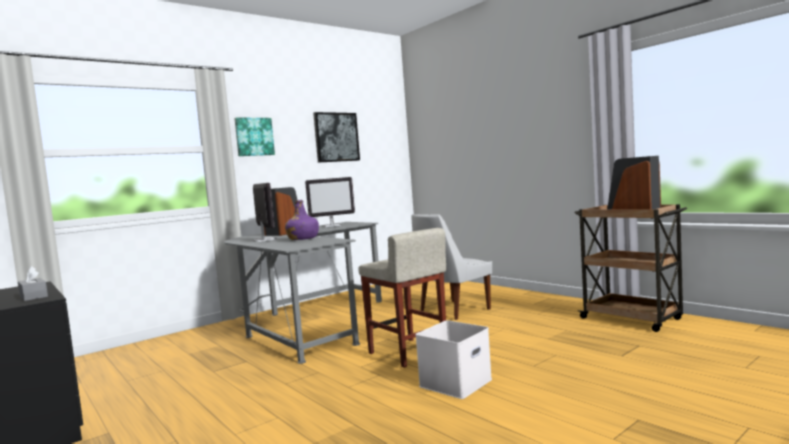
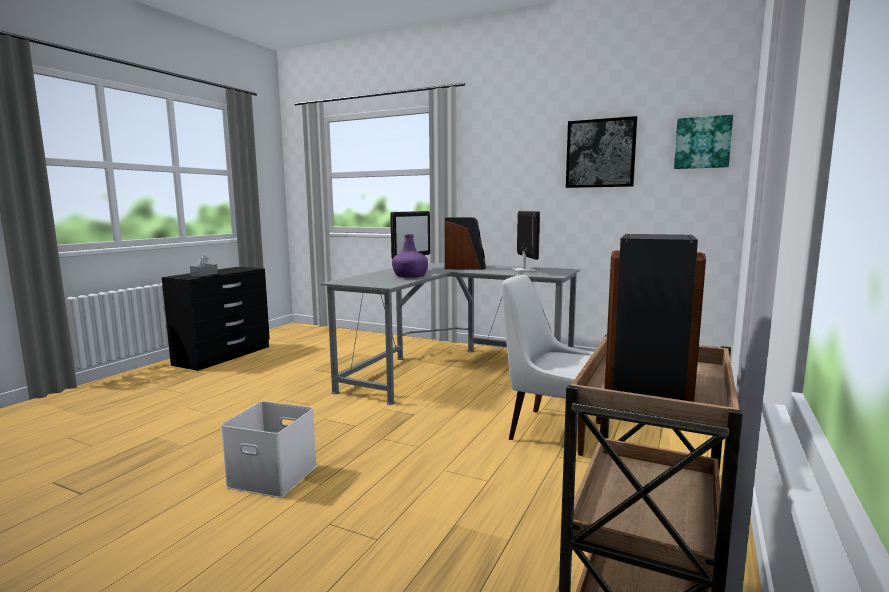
camera: 65 degrees right, 5 degrees up
picture [234,117,275,156] -> picture moved to [674,115,733,169]
monitor [305,177,355,228] -> monitor turned 150 degrees counterclockwise [512,211,540,273]
beige stool [358,228,446,368] -> none

